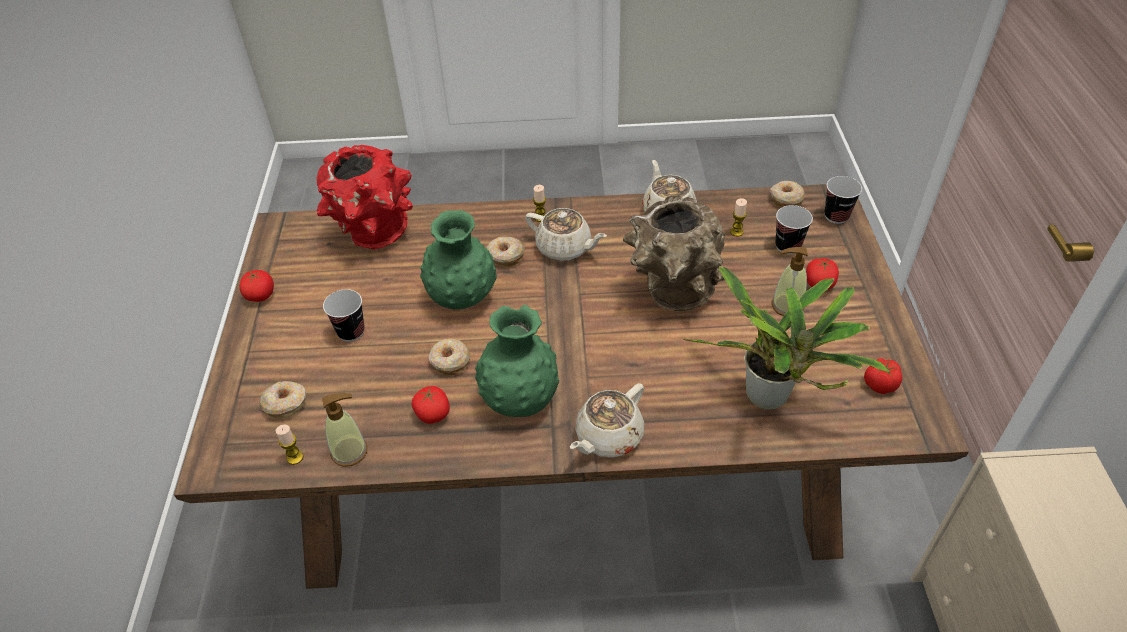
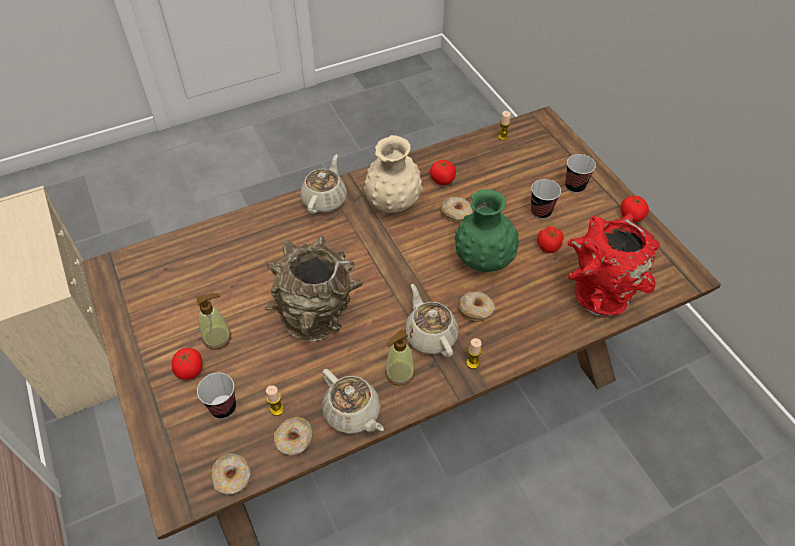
camera: 155 degrees right, 5 degrees up
donut [260,381,306,418] -> donut moved to [274,417,314,456]
soap dispenser [322,393,367,467] -> soap dispenser moved to [385,329,415,386]
green vase [475,305,559,417] -> beige vase [364,135,423,213]
beige teapot [525,208,607,261] -> beige teapot turned 60 degrees clockwise [404,284,459,357]
potted plant [683,266,891,409] -> none
cup [825,176,862,224] -> cup moved to [565,154,596,193]
tomato [864,358,903,394] -> tomato moved to [537,226,564,253]

